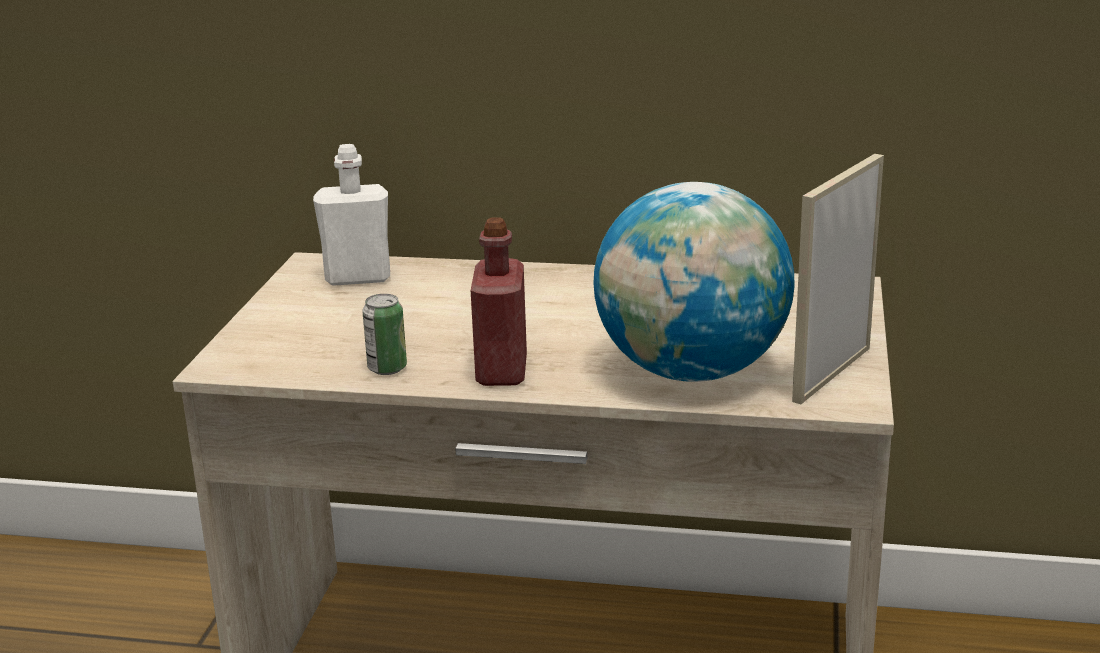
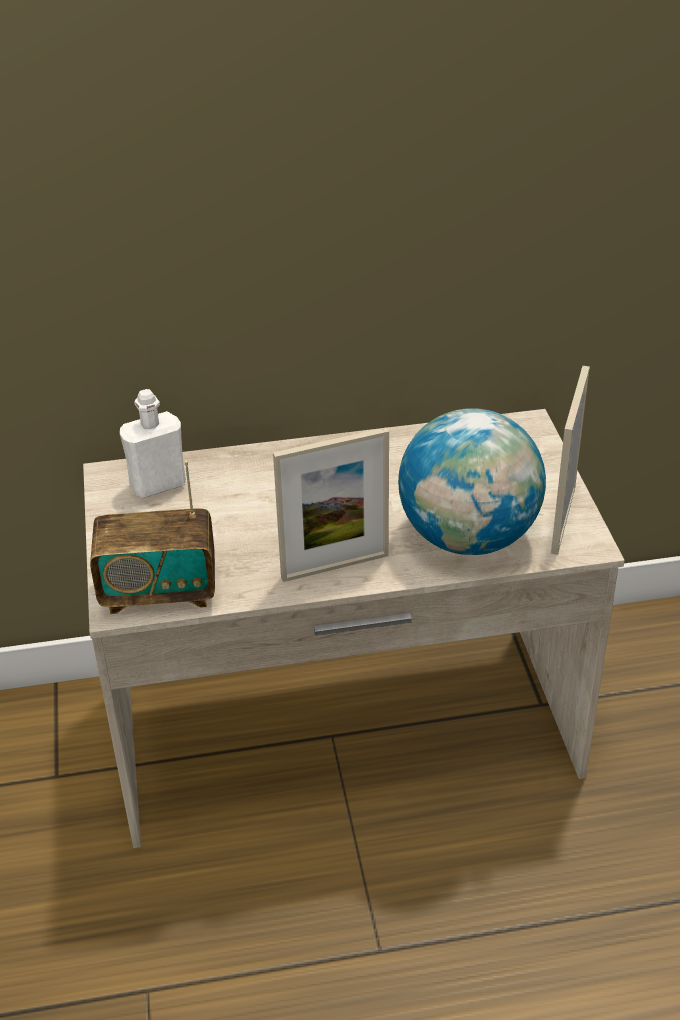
camera: 20 degrees left, 15 degrees up
can [362,294,407,375] -> none
red bottle [471,217,527,386] -> picture frame [273,427,389,582]
none -> radio [90,461,215,614]

